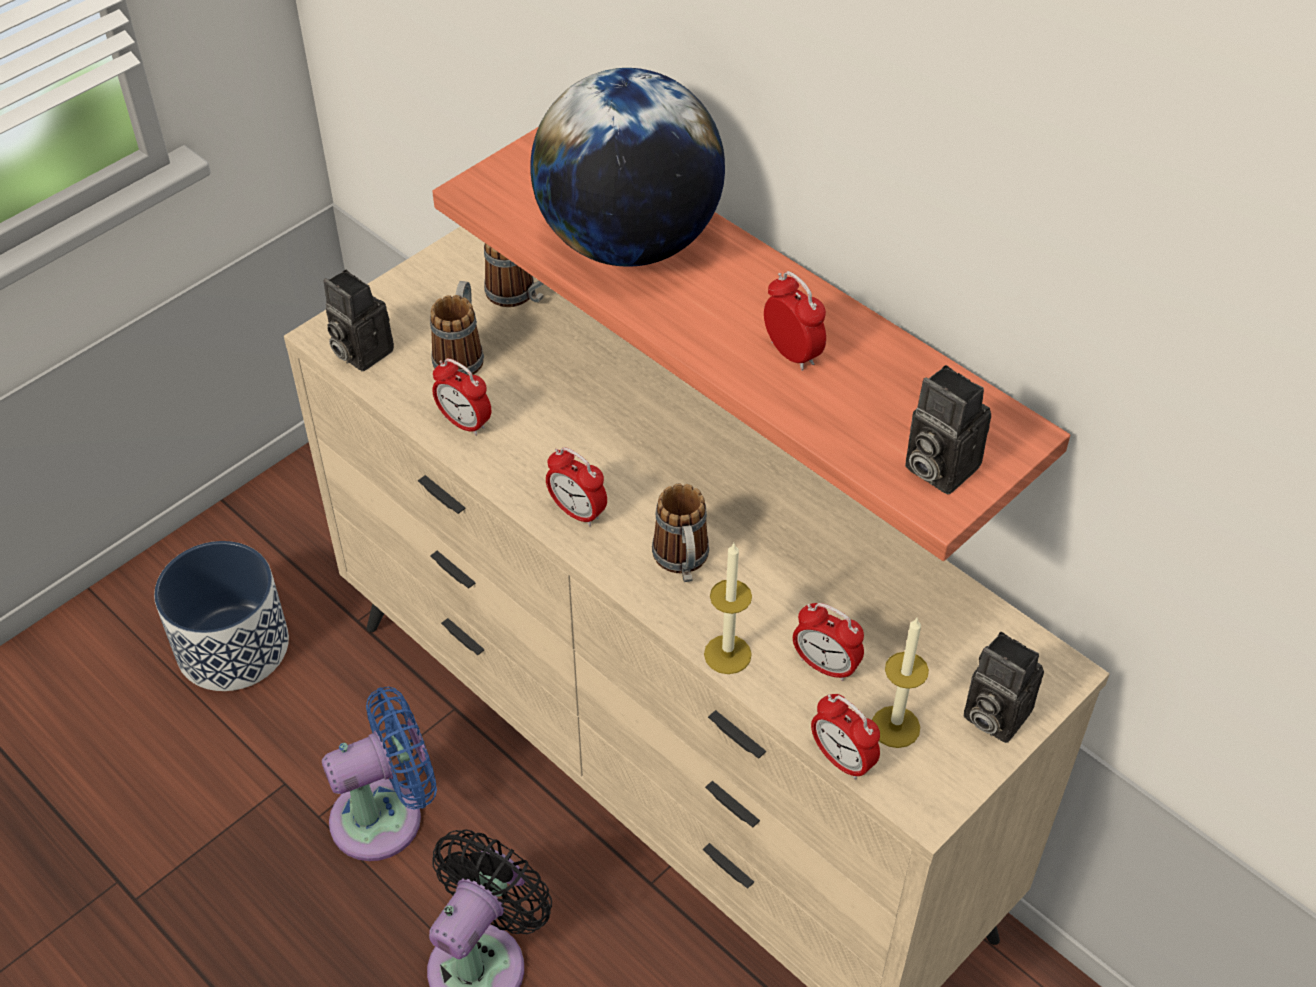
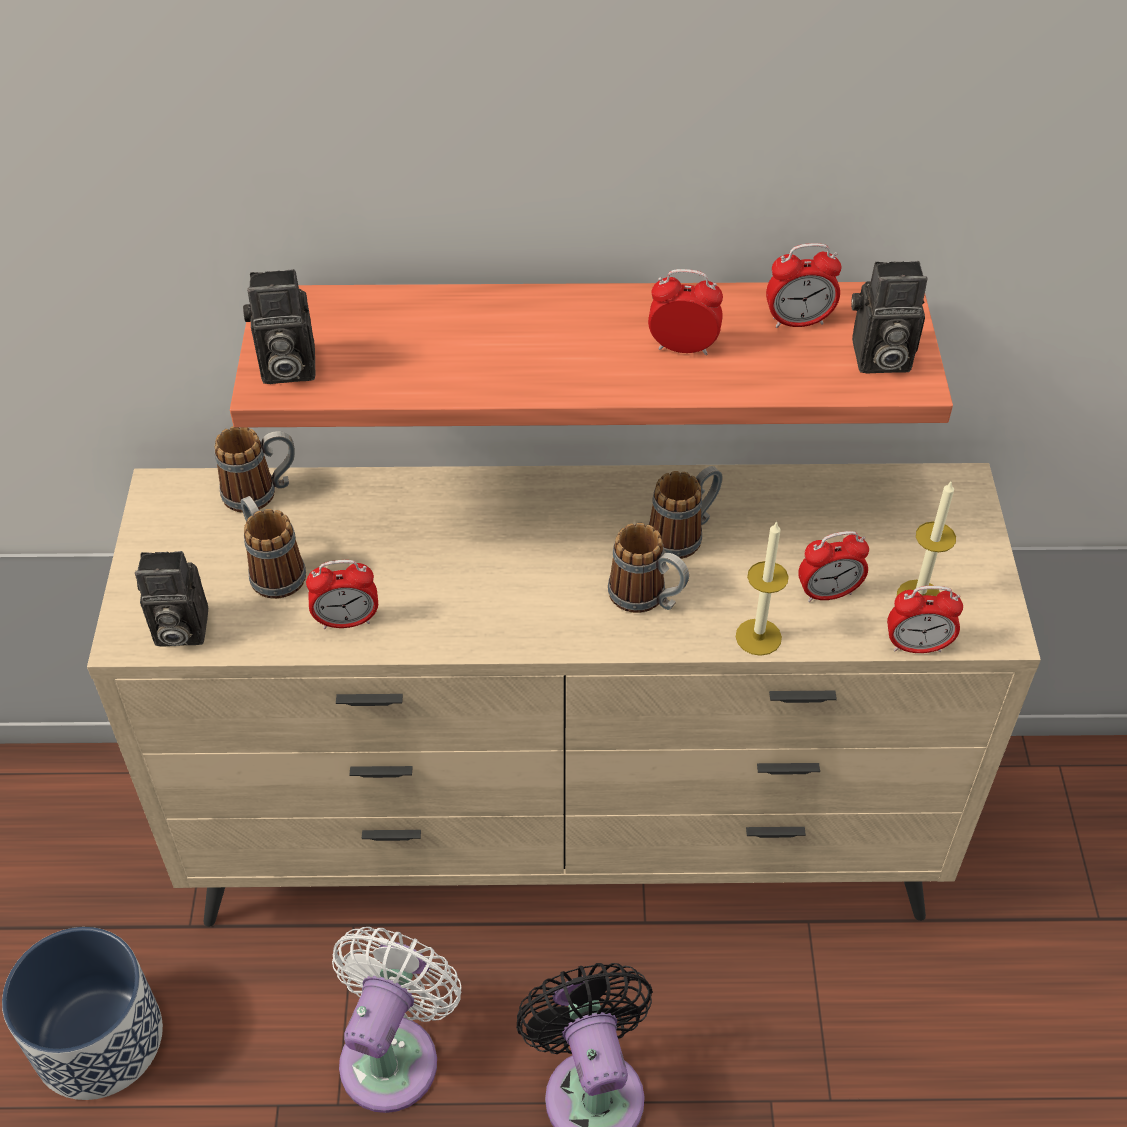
camera: 45 degrees left, 0 degrees up
blue fan [322,687,437,861] -> white fan [332,927,461,1113]
globe [530,68,725,267] -> none
alarm clock [546,447,607,526] -> alarm clock moved to [766,243,842,328]
camera [964,632,1044,743] -> camera moved to [243,269,316,384]
none -> mug [648,466,723,559]

